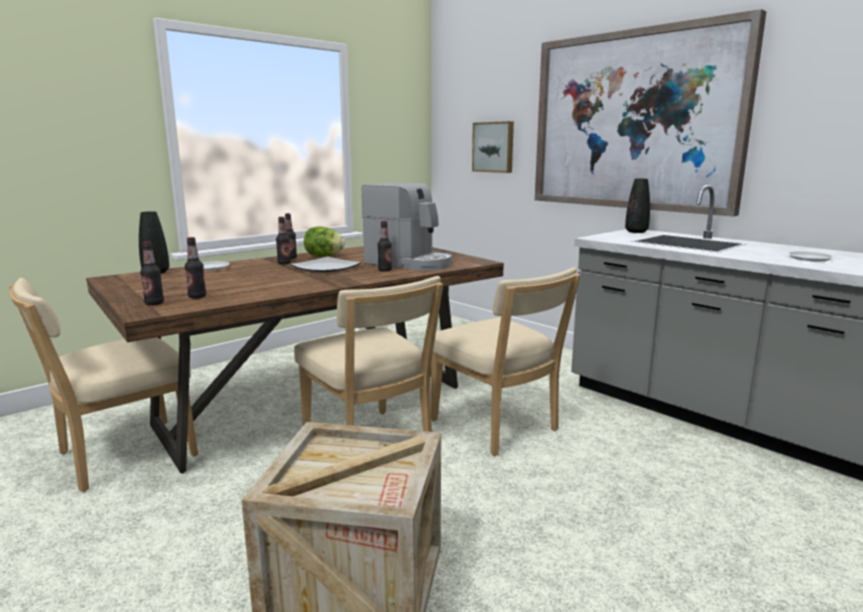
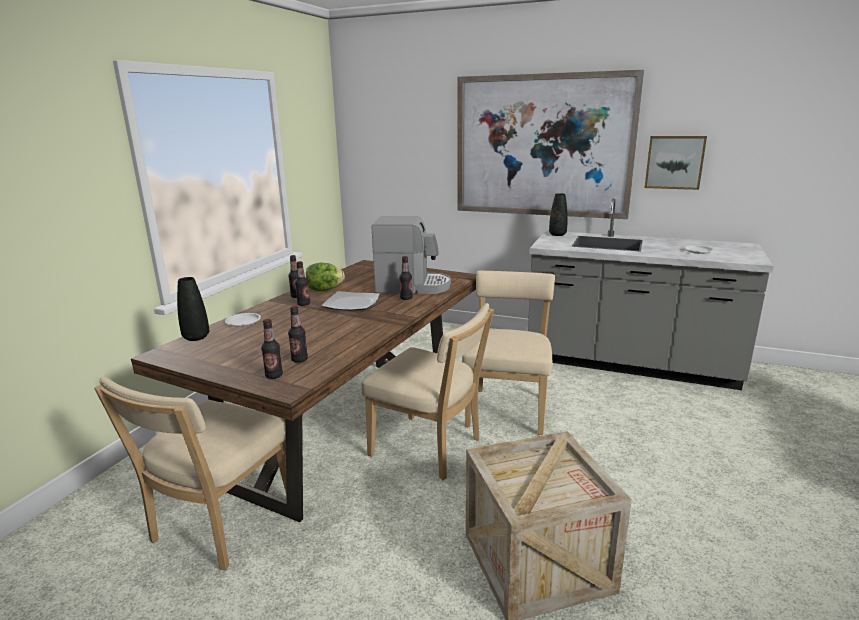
camera: 25 degrees left, 5 degrees up
beige chair [431,267,581,456] -> beige chair turned 105 degrees counterclockwise [462,271,555,435]
picture [472,121,514,173] -> picture moved to [645,136,707,190]

